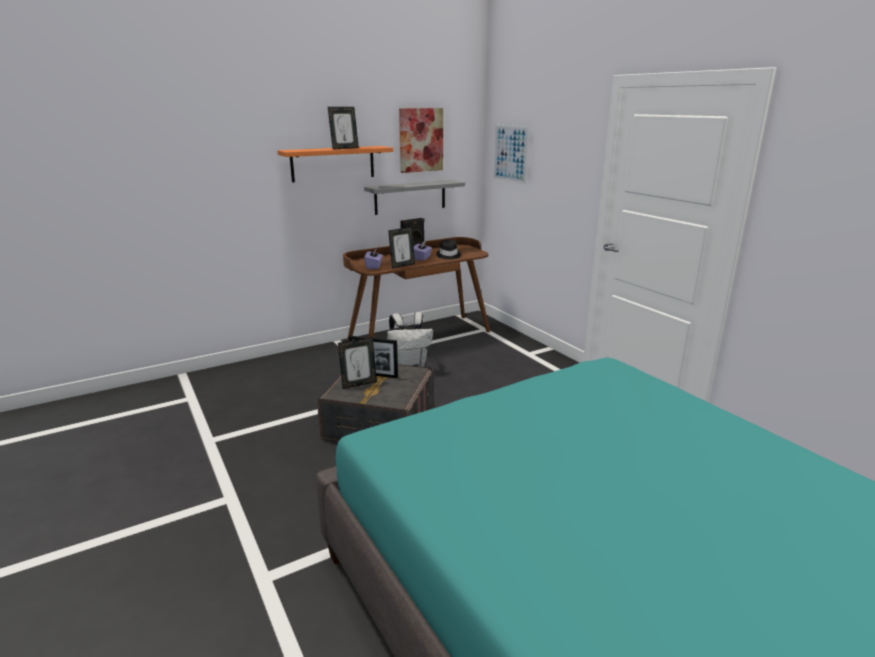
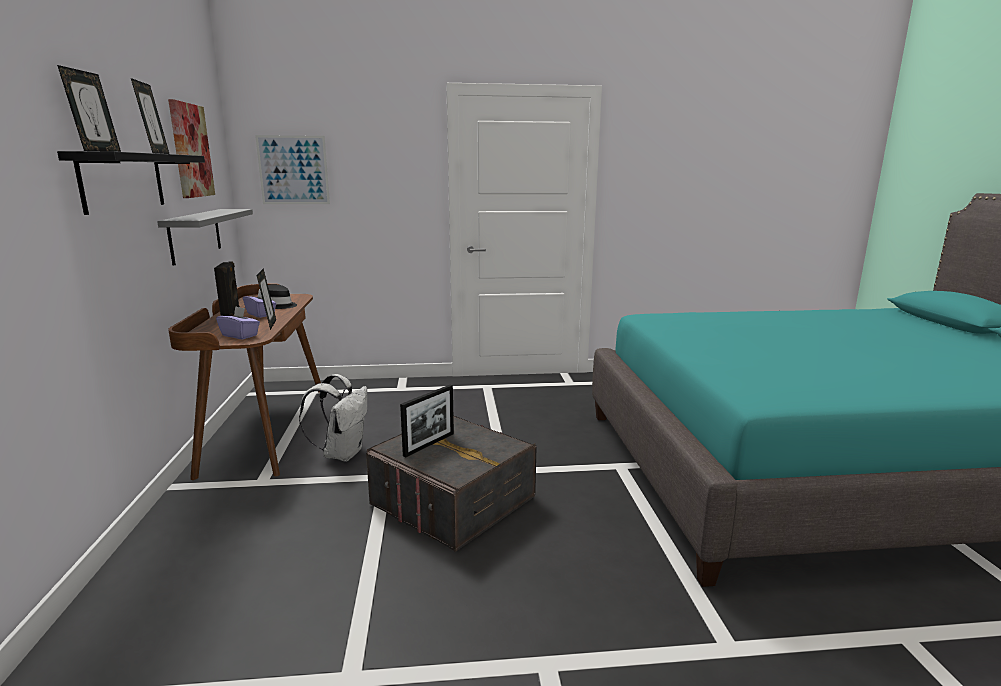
camera: 65 degrees left, 5 degrees down
orange shelf [277,146,393,182] -> black shelf [57,151,205,215]
picture frame [338,337,377,389] -> picture frame moved to [57,65,121,152]

